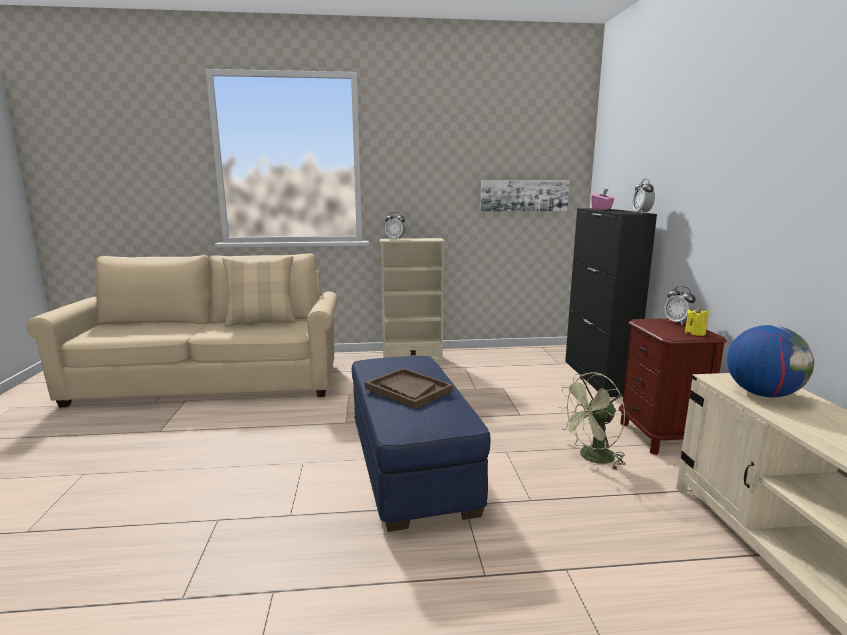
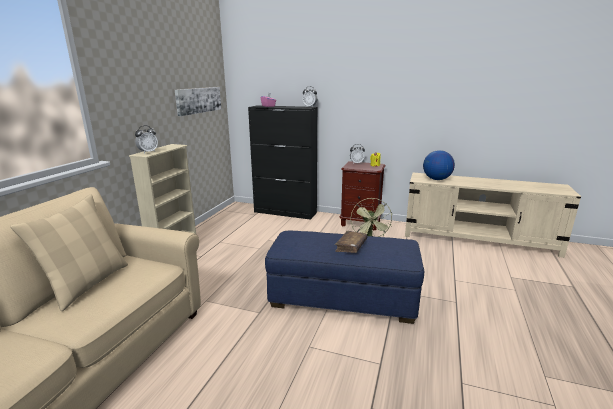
camera: 65 degrees left, 5 degrees up
brown tray [365,368,453,409] -> brown book [335,231,367,253]

